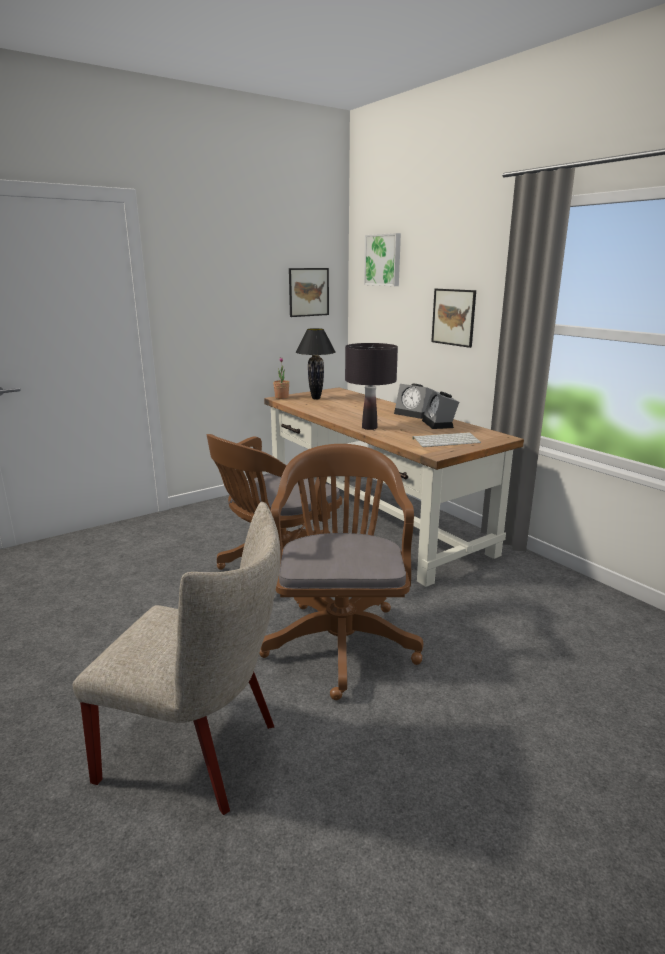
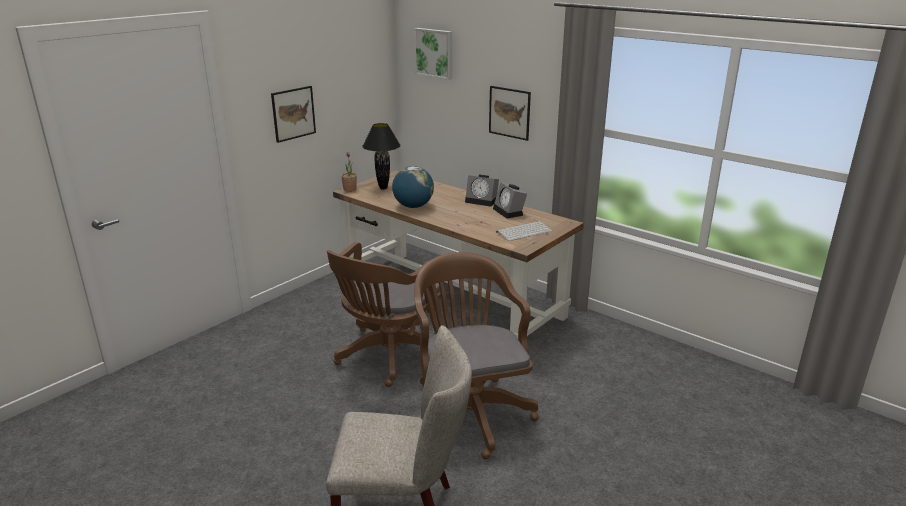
camera: 15 degrees left, 5 degrees up
picture [289,268,329,317] -> picture moved to [271,86,316,143]
black table lamp [345,343,398,430] -> none
none -> globe [392,166,434,208]

